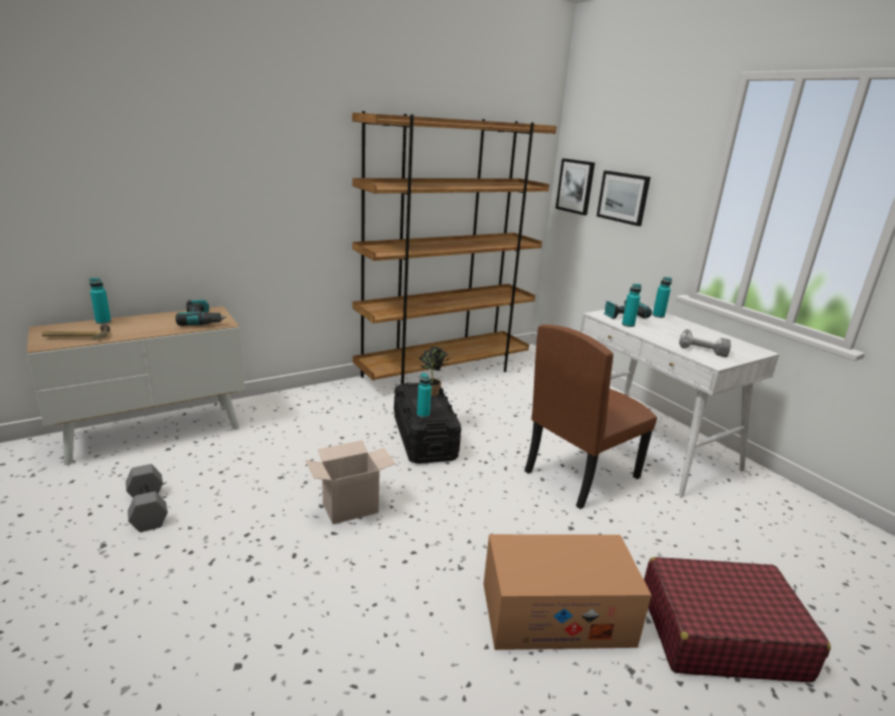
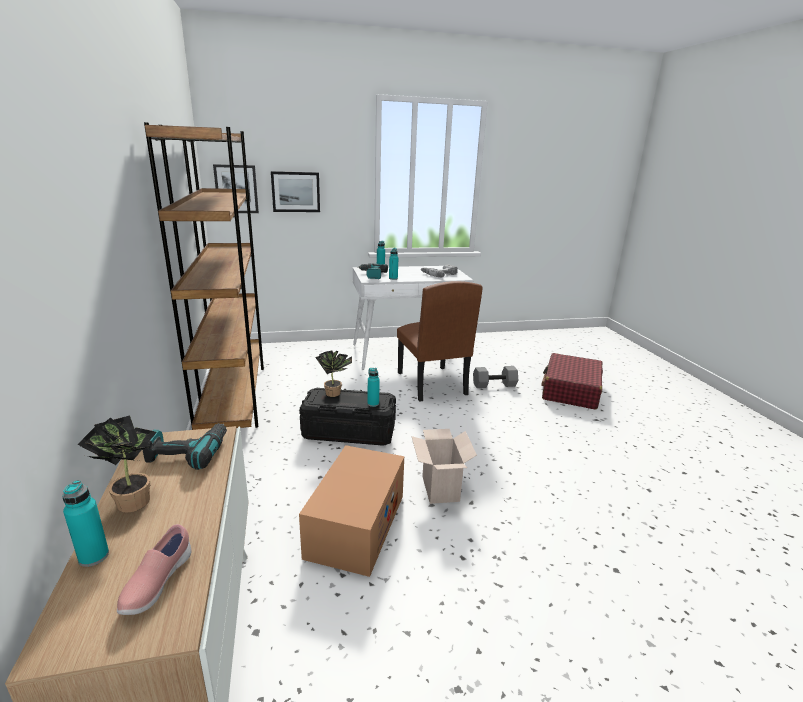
camera: 70 degrees left, 0 degrees up
hammer [42,324,110,340] -> pink shoe [117,524,191,615]
grey dumbbell [126,464,168,532] -> grey dumbbell moved to [473,366,518,388]
cardboard box [484,534,652,650] -> cardboard box moved to [299,445,404,577]
none -> potted plant [77,416,157,512]

